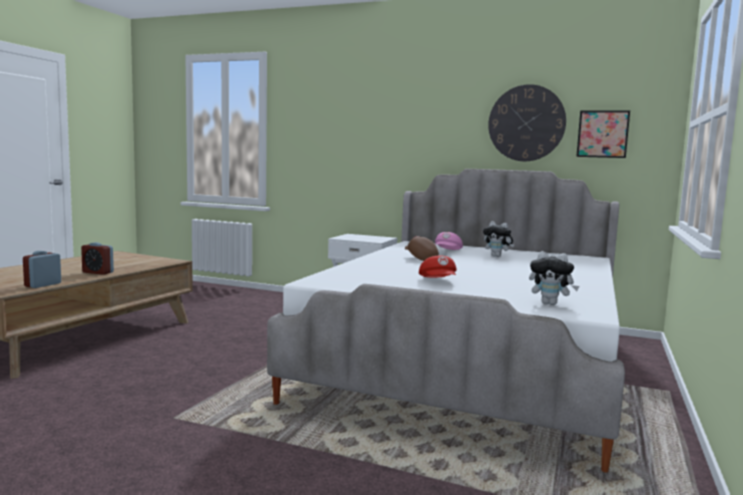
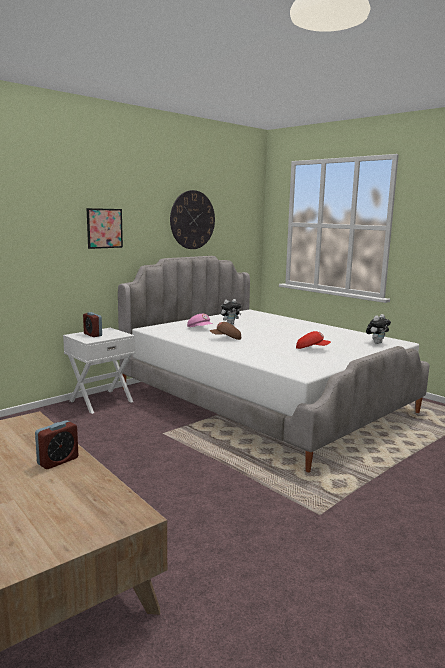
camera: 65 degrees left, 5 degrees up
alarm clock [23,251,61,288] -> alarm clock moved to [83,312,102,337]
picture [576,111,630,158] -> picture moved to [87,208,123,249]

